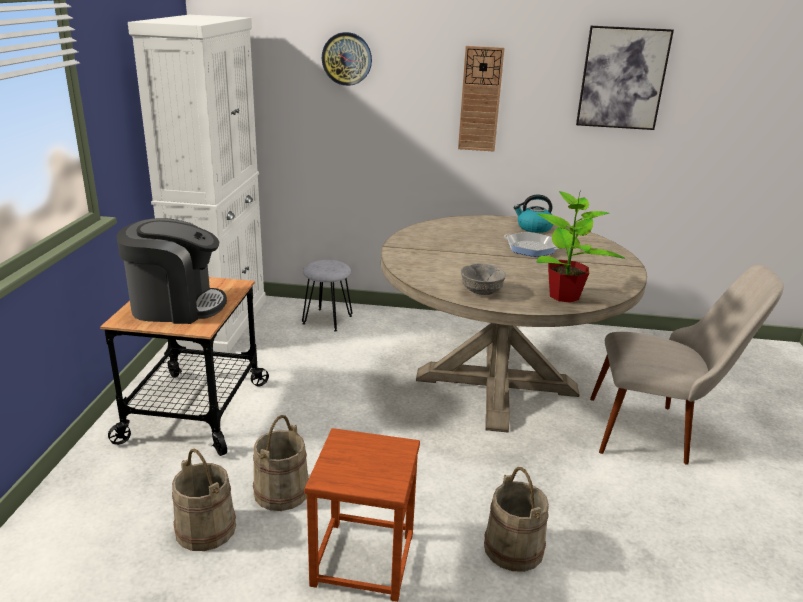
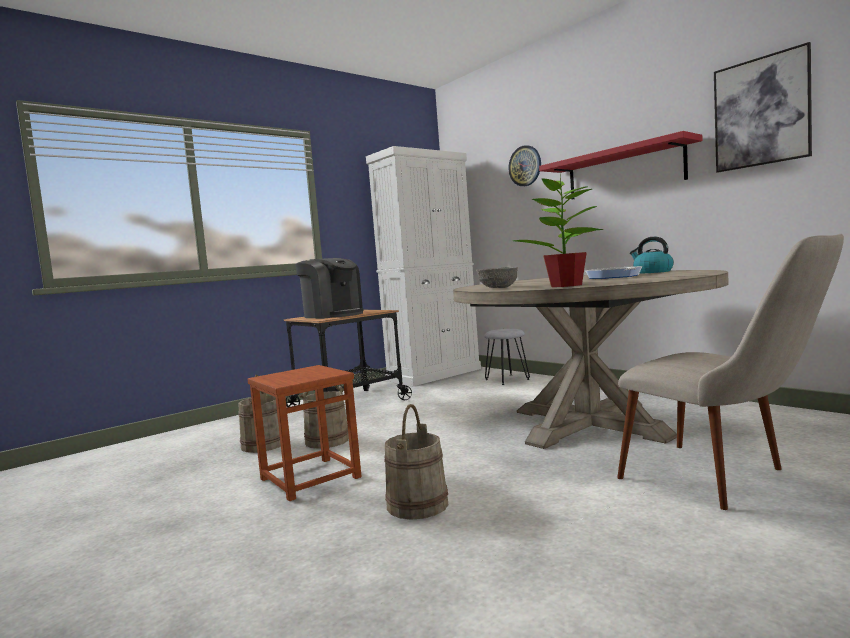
camera: 45 degrees right, 20 degrees down
wall clock [458,46,504,152] -> red shelf [539,131,703,200]

